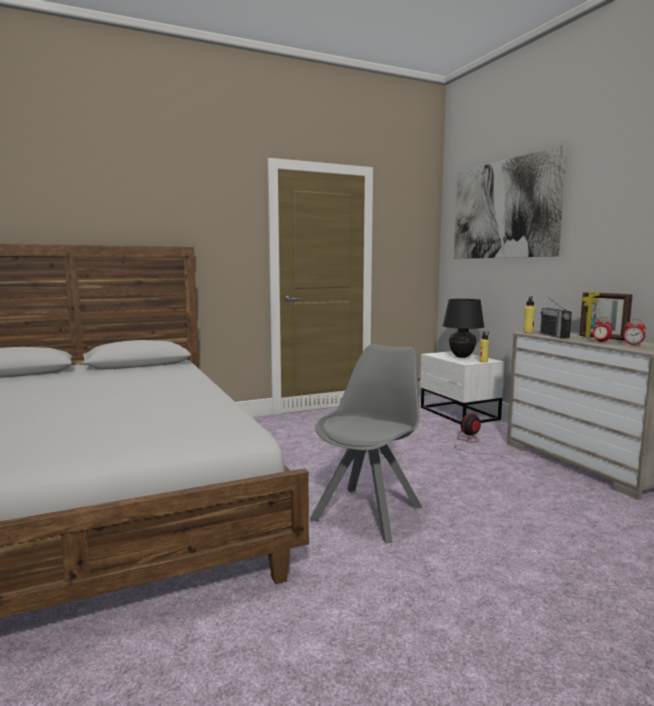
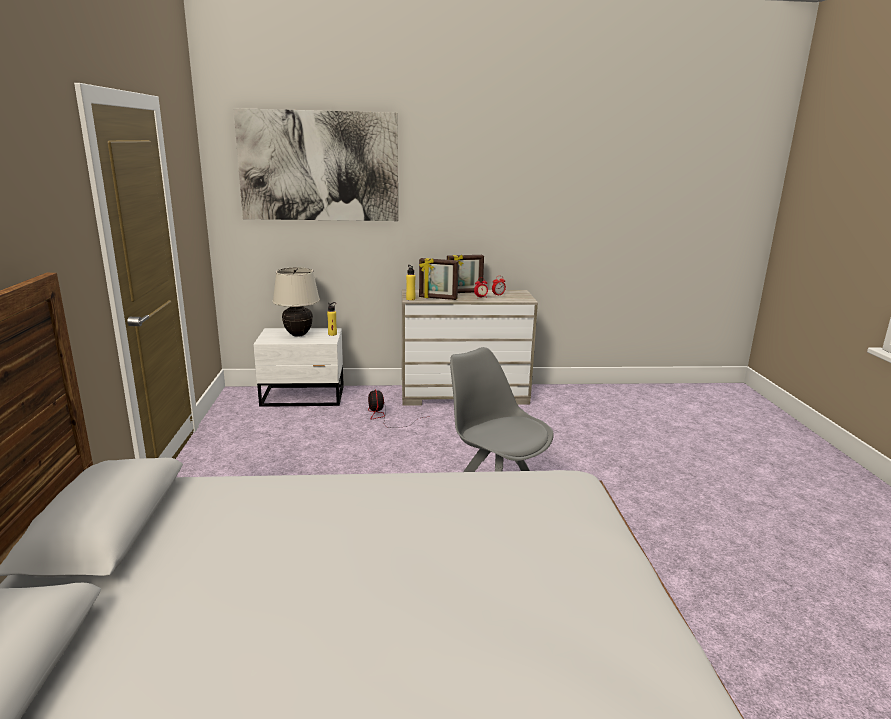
camera: 70 degrees left, 10 degrees up
black table lamp [443,299,485,358] -> beige table lamp [272,267,320,337]
radio [540,297,572,339] -> picture frame [419,258,459,300]

